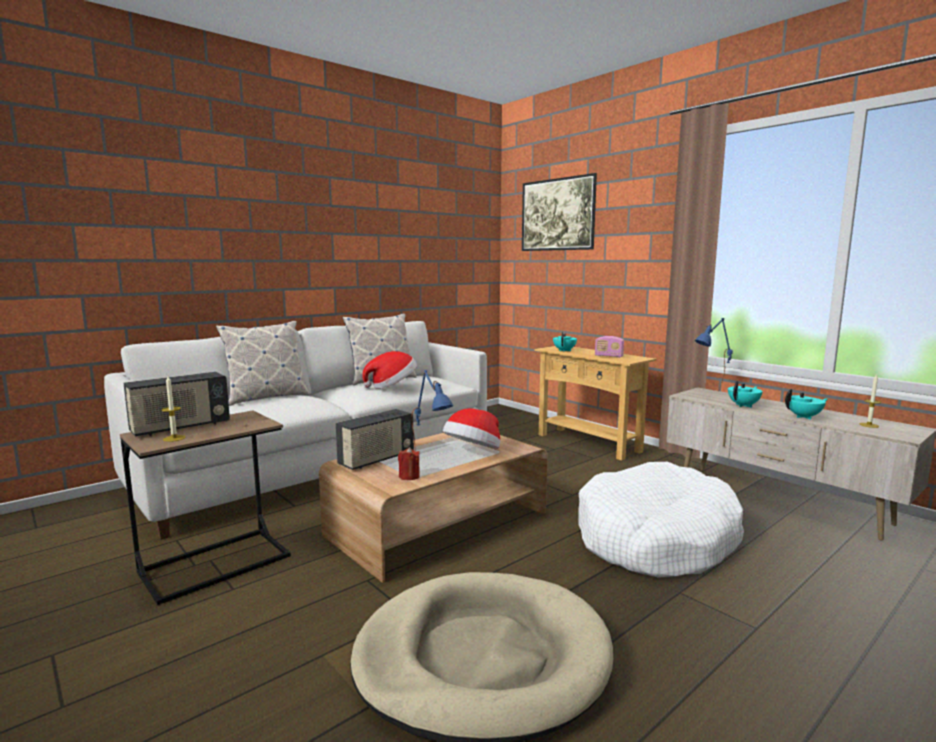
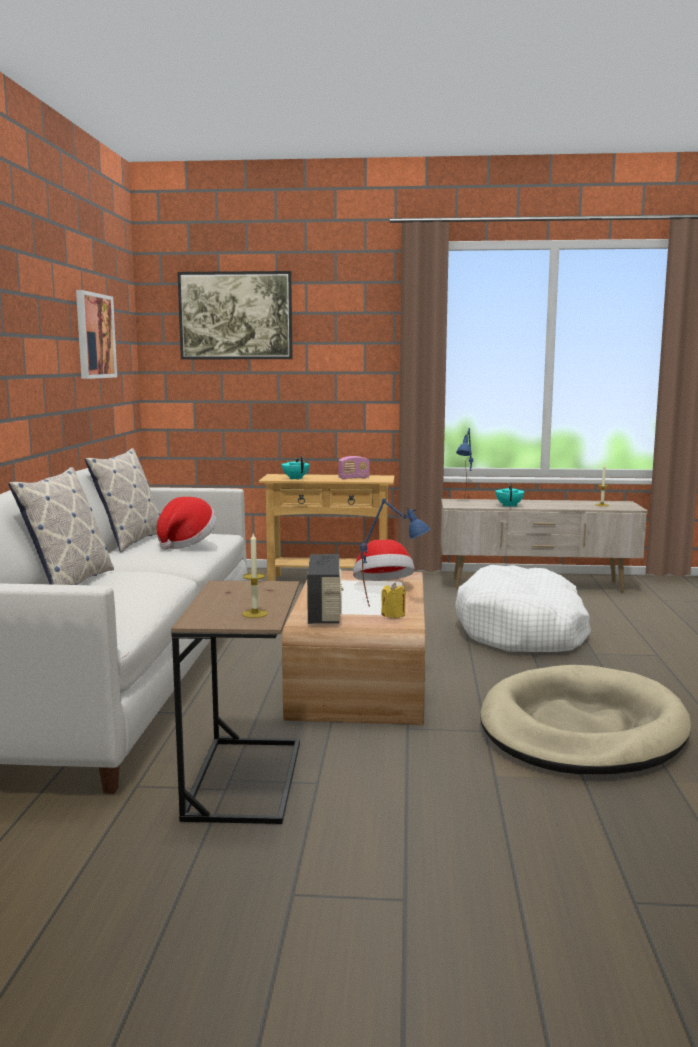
camera: 45 degrees left, 0 degrees up
radio [123,372,230,436] -> none
red candle [398,447,420,480] -> yellow candle [381,582,406,618]
turquoise teapot [785,389,828,420] -> none
none -> picture [76,290,117,379]

